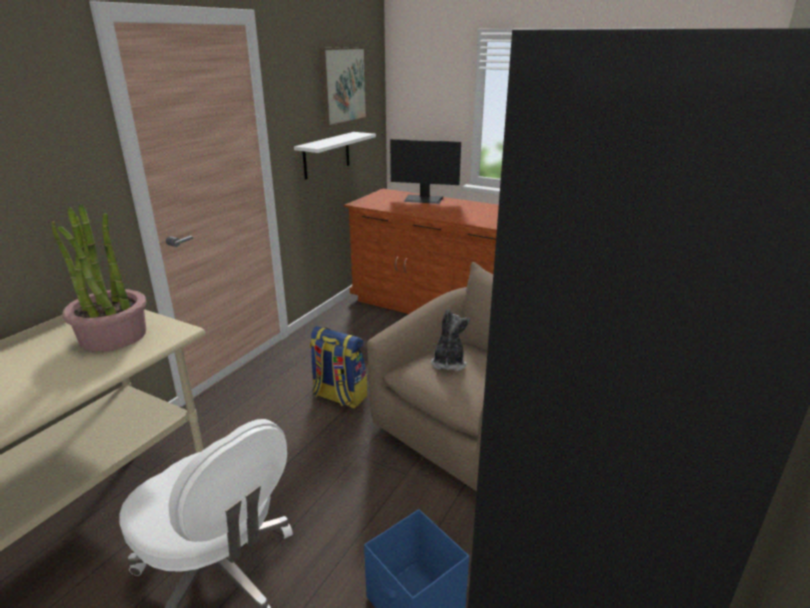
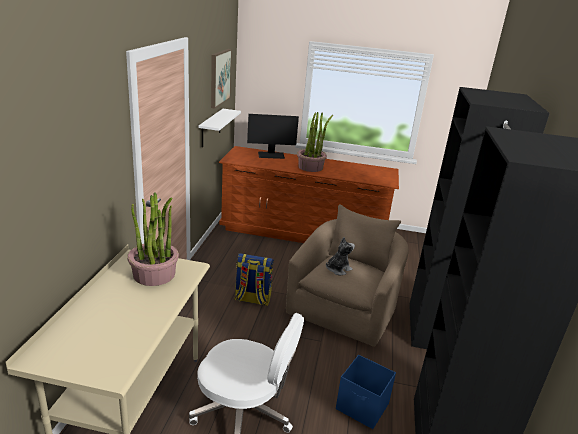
camera: 20 degrees left, 0 degrees up
plush toy [431,309,470,371] -> plush toy turned 60 degrees clockwise [326,237,355,275]
none -> potted plant [297,112,333,172]

